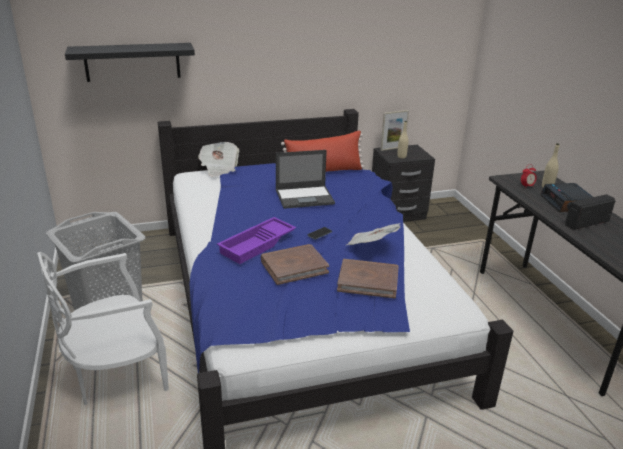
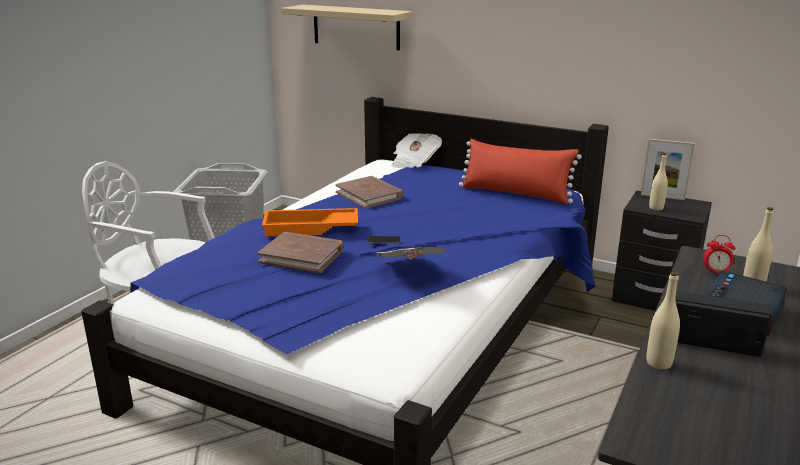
camera: 45 degrees right, 5 degrees down
black shelf [65,43,195,82] -> beige shelf [281,5,413,50]
purple tray [217,217,296,264] -> orange tray [262,208,358,236]
laptop [276,150,335,209] -> none
brown book [337,259,399,298] -> brown book moved to [335,176,403,209]
none -> beige bottle [646,272,680,370]

